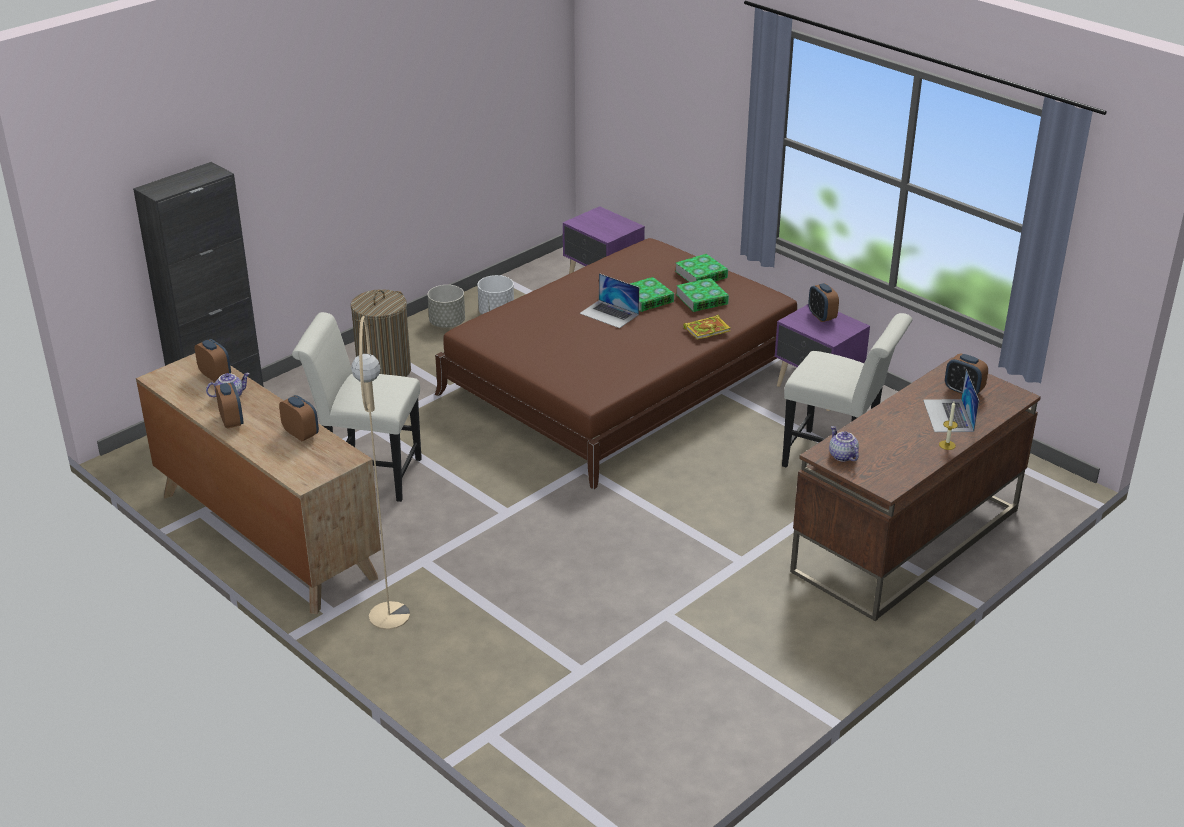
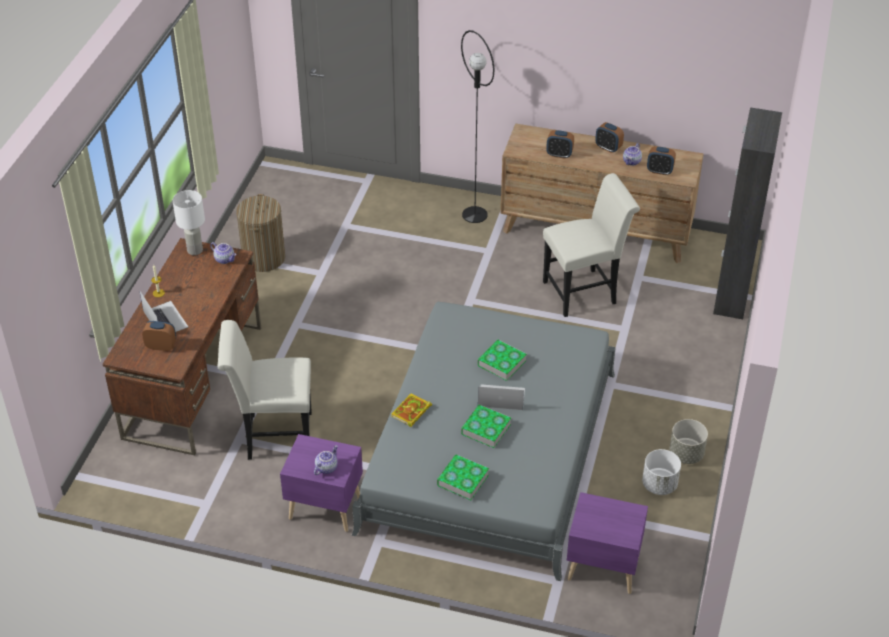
camera: 150 degrees right, 10 degrees up
laundry basket [351,289,411,377] -> laundry basket moved to [236,194,285,272]
beige floor lamp [351,316,410,630] -> black floor lamp [461,30,495,223]
brown bed [435,238,797,490] -> grey bed [352,302,616,581]
book [676,278,729,312] -> book moved to [477,340,527,381]
alarm clock [808,283,839,322] -> teapot [314,445,338,475]
none -> white table lamp [172,190,205,255]

